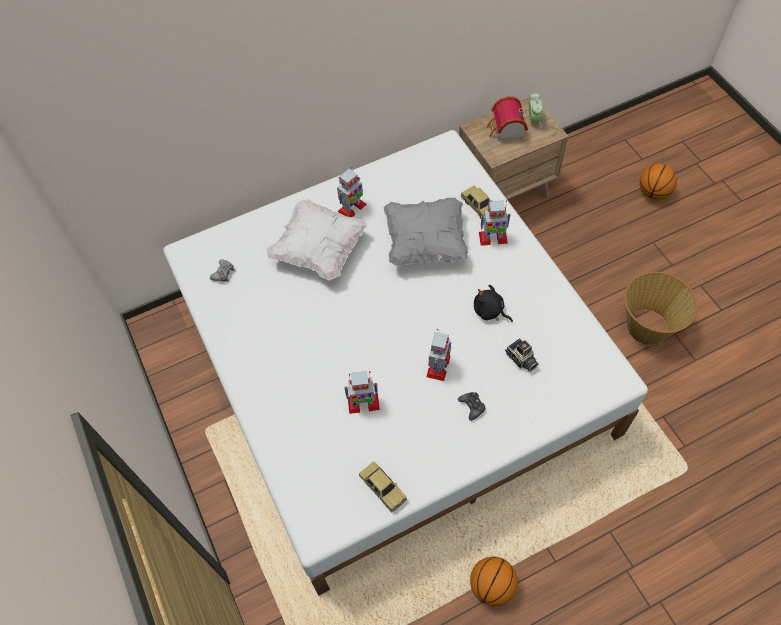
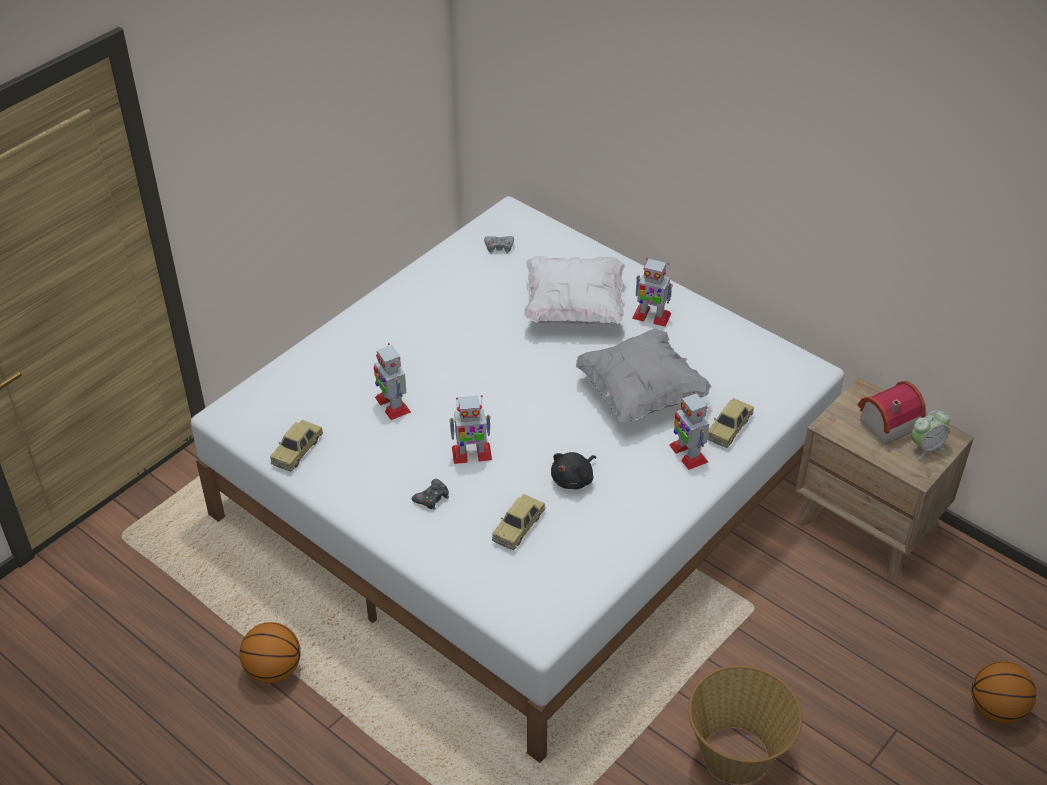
camera: 65 degrees right, 15 degrees down
black plush toy [474,285,513,322] -> black plush toy turned 150 degrees counterclockwise [551,452,596,489]
camera [505,338,539,372] -> toy car [492,494,545,550]

